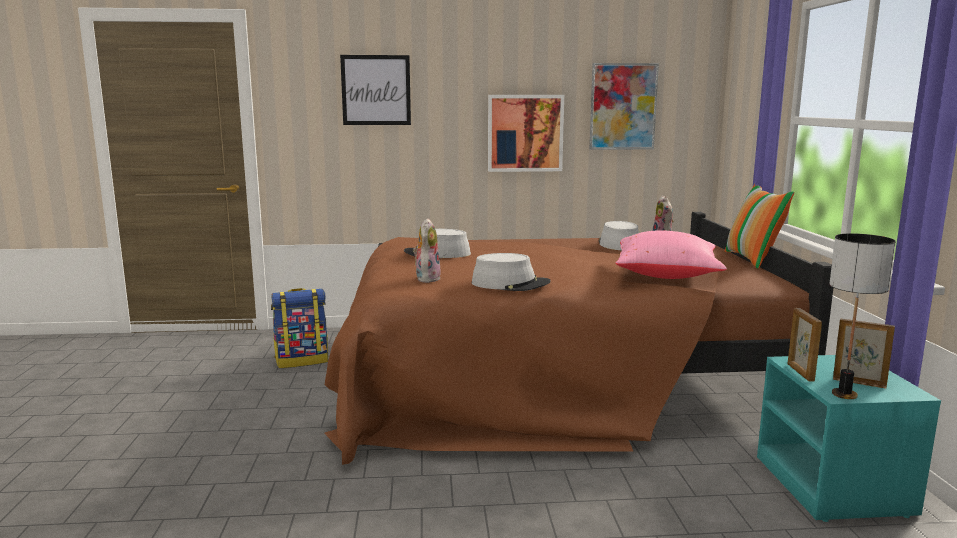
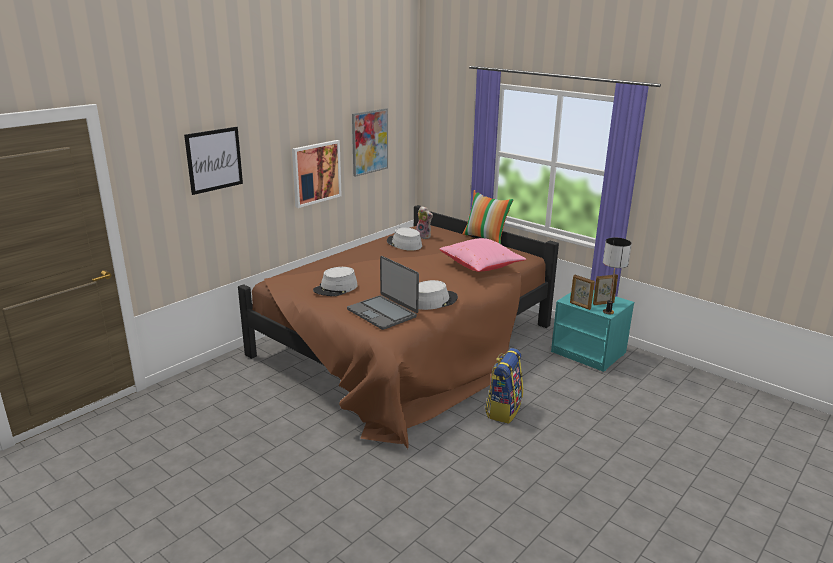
camera: 45 degrees left, 10 degrees up
backpack [271,288,328,368] -> backpack moved to [485,348,523,424]
plush toy [413,218,441,283] -> laptop [347,256,419,330]

